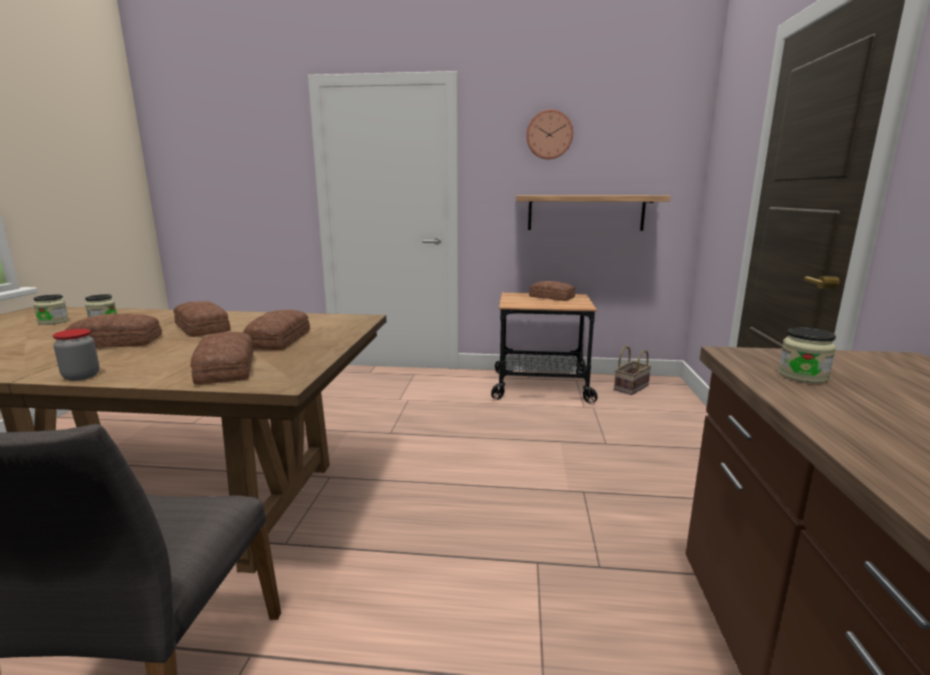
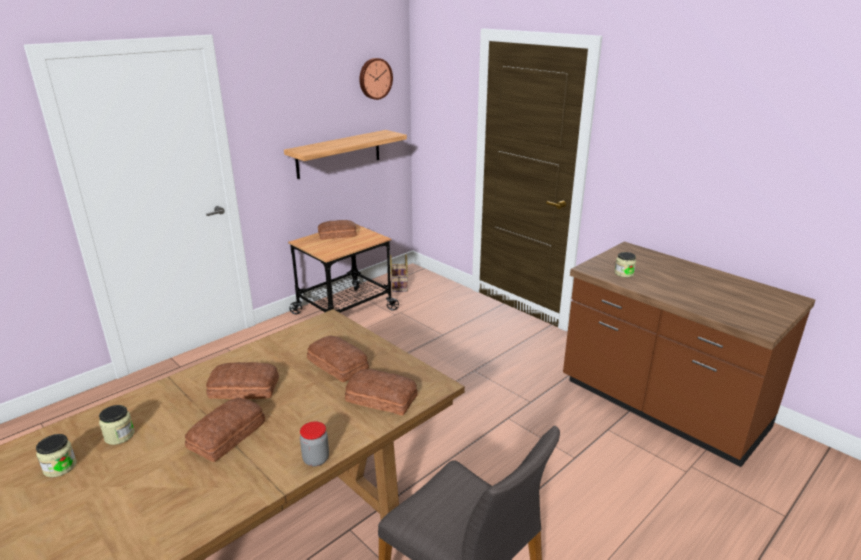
camera: 50 degrees left, 10 degrees up
wall clock [526,110,573,160] -> wall clock moved to [359,58,393,100]

